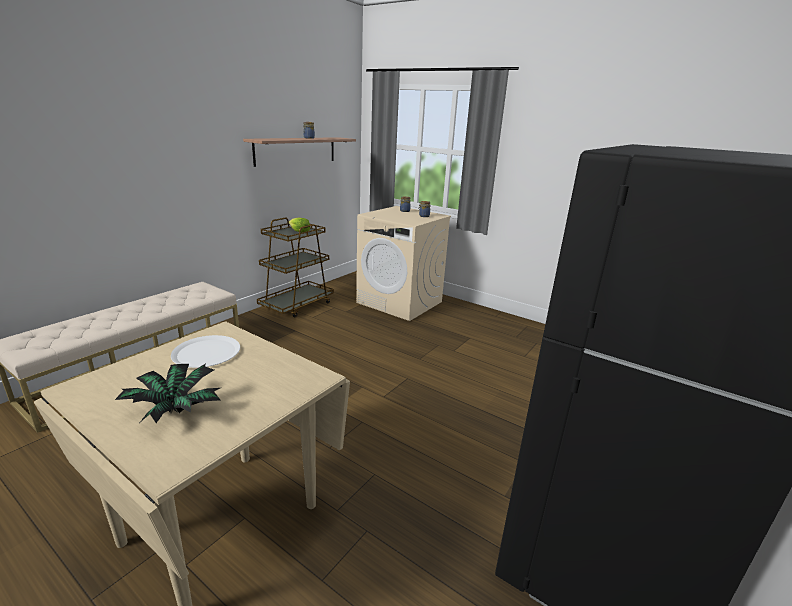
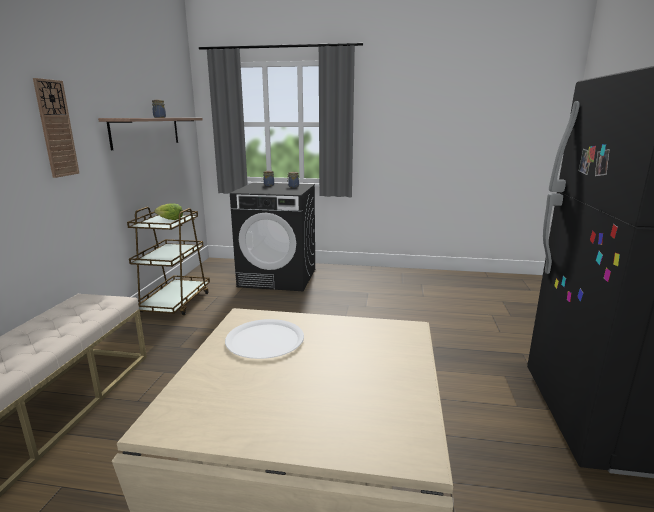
camera: 25 degrees left, 5 degrees down
potted plant [115,364,220,423] -> none
beige washing machine [356,206,451,321] -> black washing machine [230,183,315,291]
none -> wall clock [33,78,80,178]

